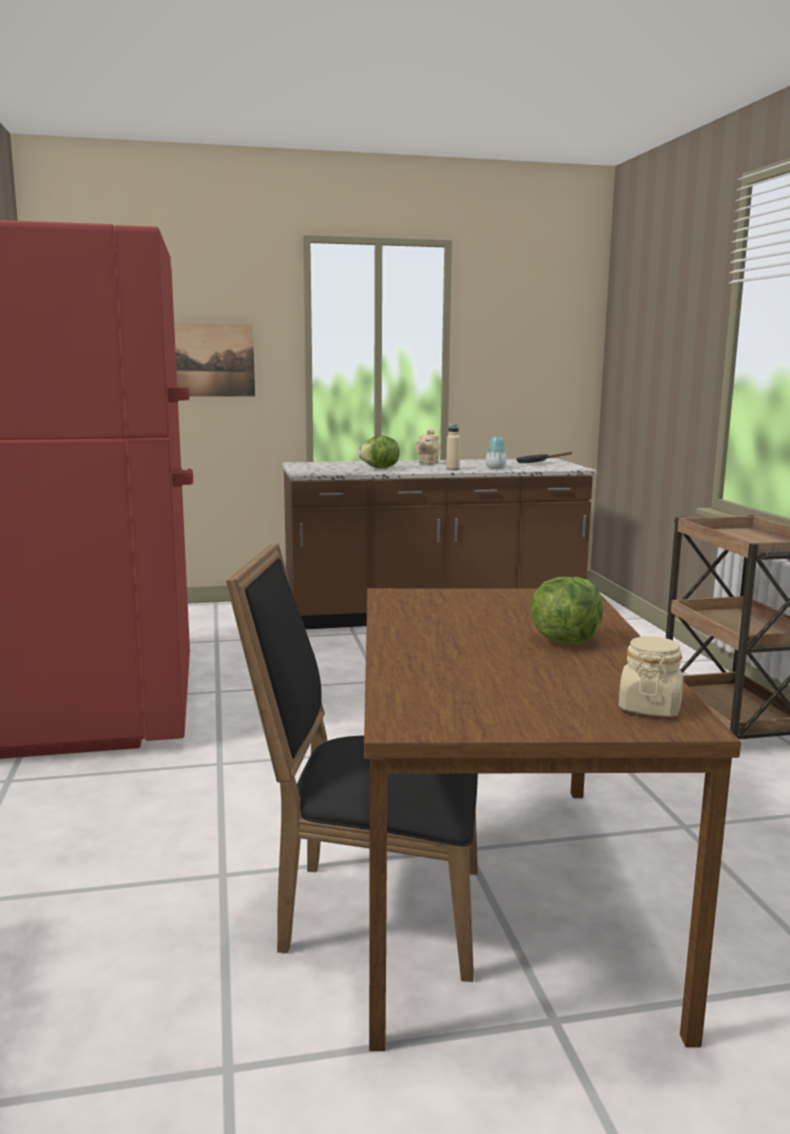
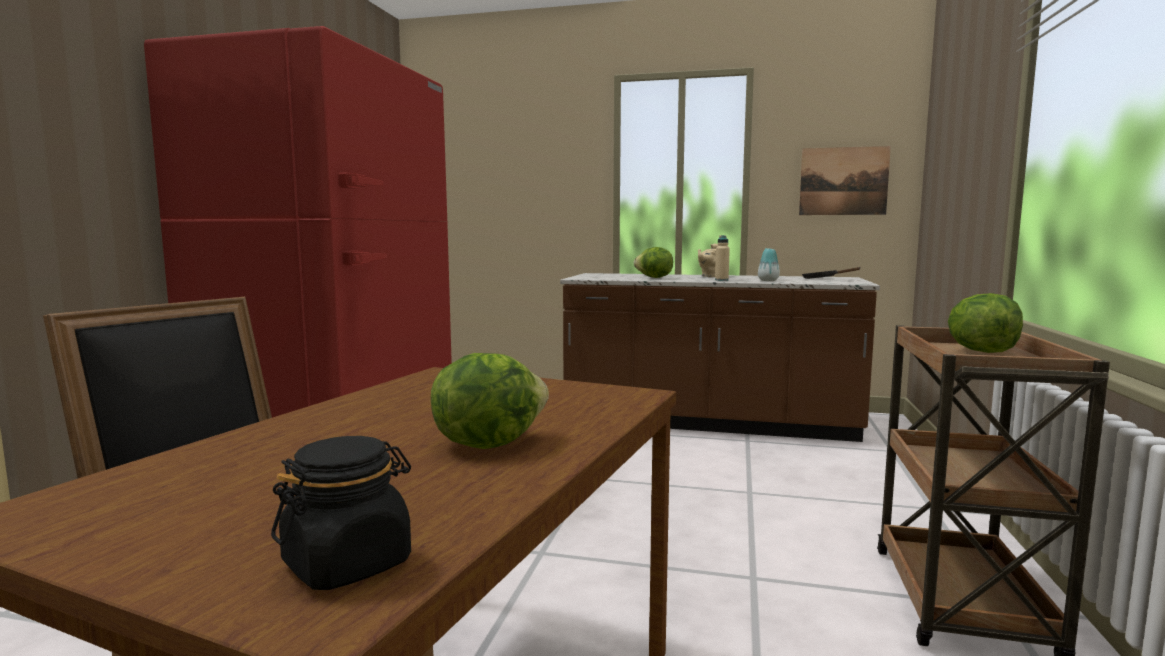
camera: 25 degrees right, 5 degrees down
picture [174,323,255,396] -> picture moved to [799,146,891,215]
beige jar [619,636,684,717] -> black jar [271,436,411,590]
none -> lettuce [948,293,1023,353]

